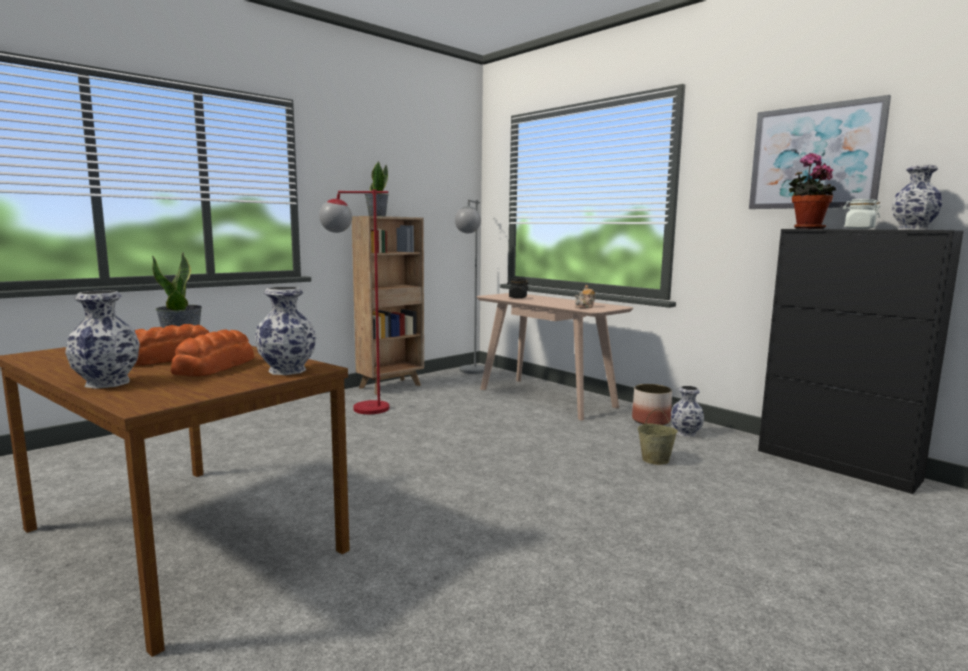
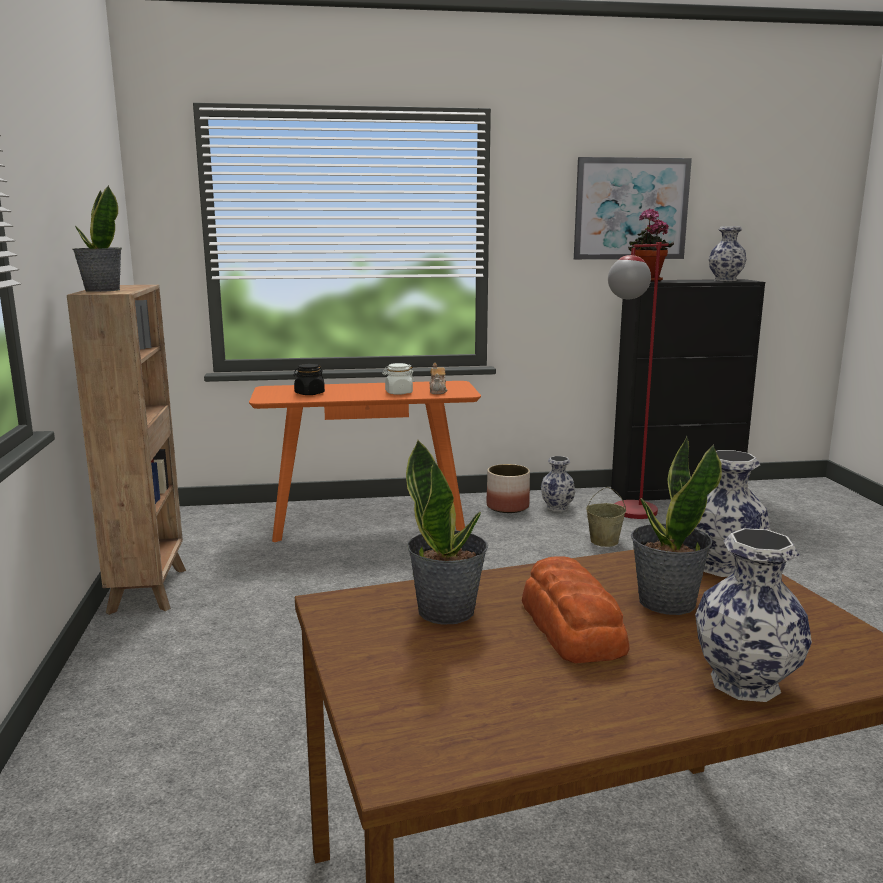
camera: 55 degrees left, 5 degrees up
bread [170,329,254,376] -> potted plant [631,436,722,615]
red floor lamp [319,189,389,414] -> red floor lamp moved to [608,242,669,519]
grey floor lamp [455,200,485,374] -> none
beige console table [476,293,633,421] -> orange console table [249,381,481,542]
white jar [843,199,880,229] -> white jar moved to [382,363,415,395]

